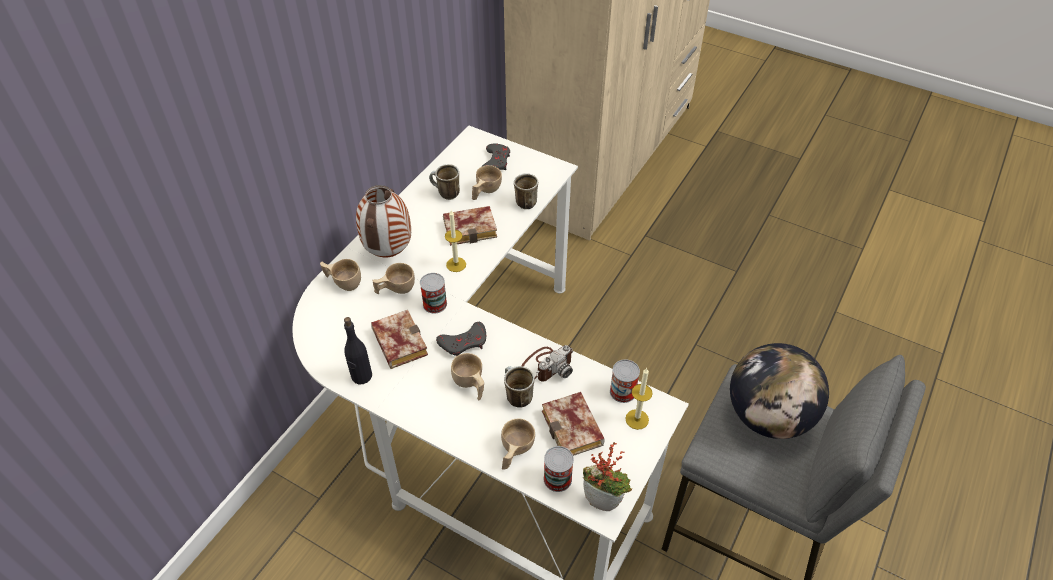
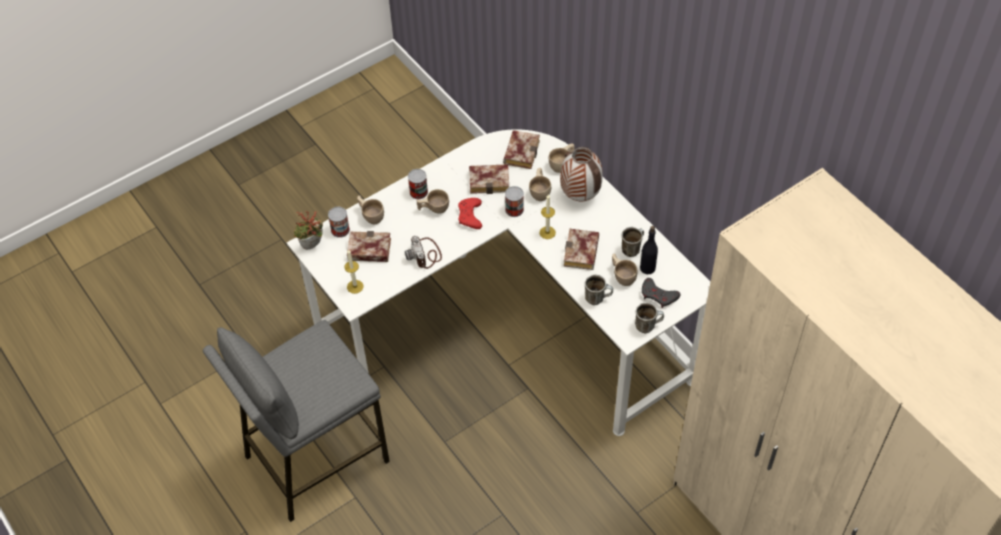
camera: 115 degrees right, 5 degrees up
black bottle [344,317,372,385] -> black bottle moved to [640,226,658,274]
grey game controller [436,322,486,356] -> red game controller [458,198,482,229]
mug [504,366,534,407] -> mug moved to [635,302,664,333]
can [610,359,640,403] -> can moved to [408,169,428,199]
globe [730,343,829,439] -> none
none -> book [503,130,540,169]

